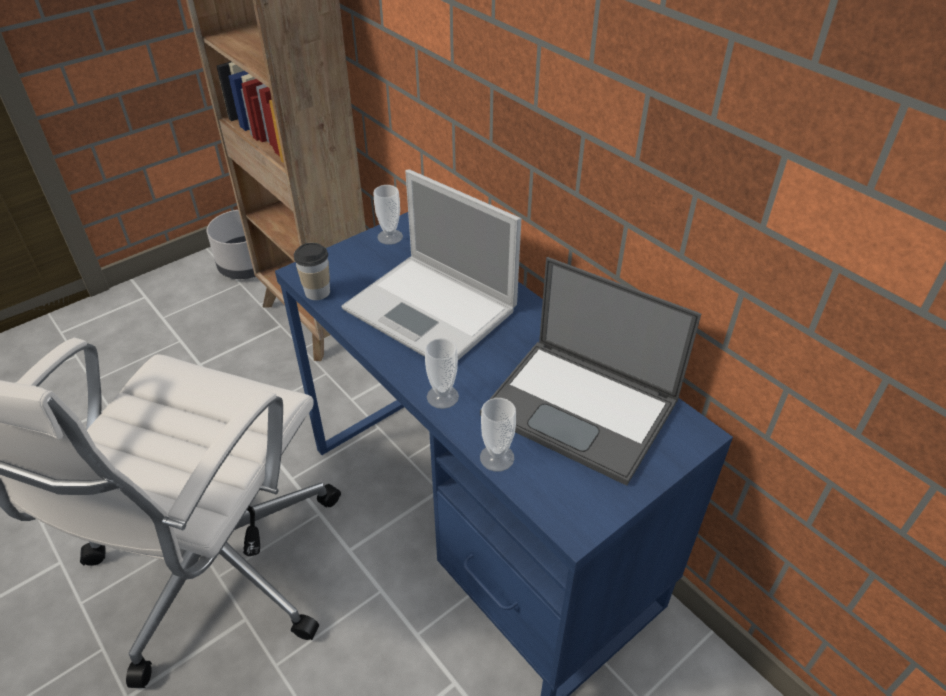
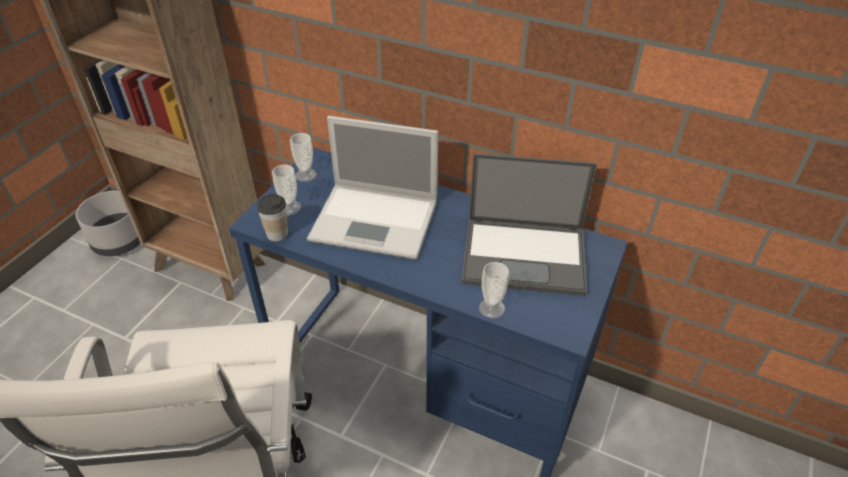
camera: 25 degrees left, 0 degrees up
cup [425,338,459,409] -> cup moved to [272,164,301,215]

